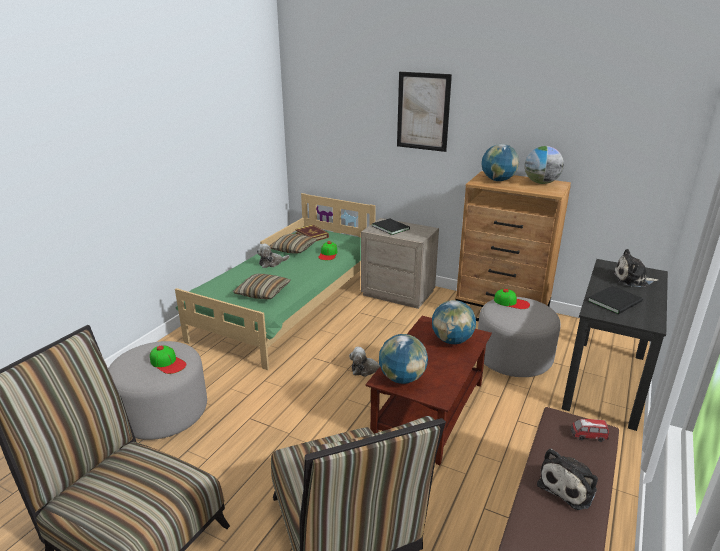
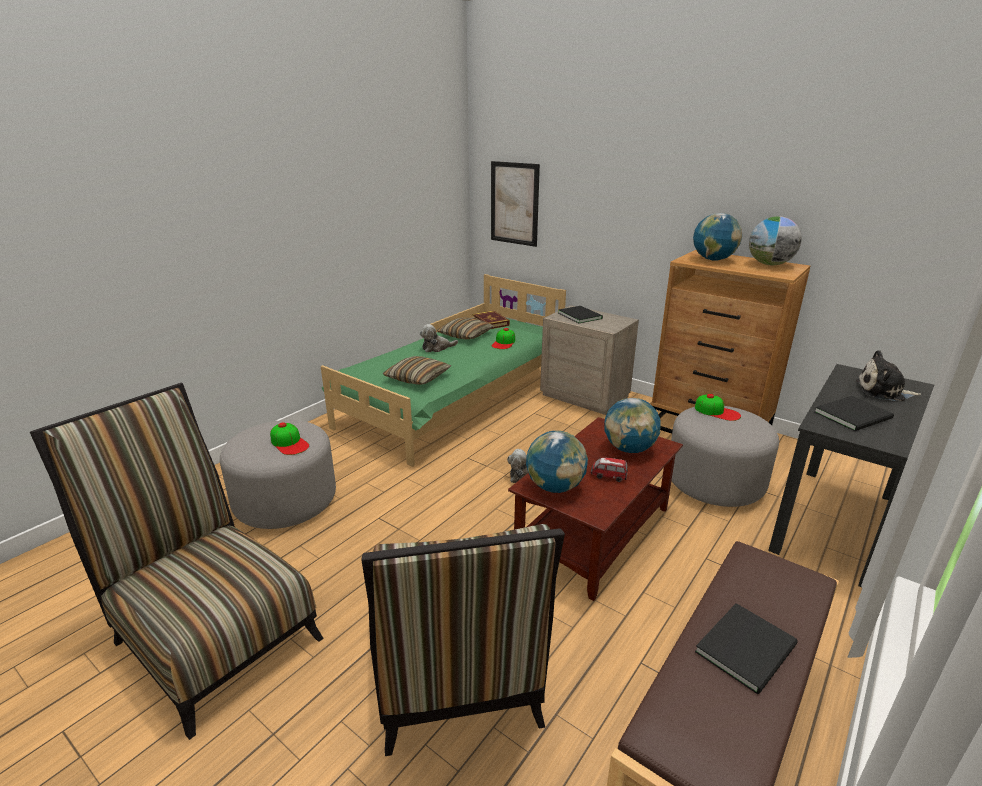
camera: 10 degrees right, 0 degrees up
picture [397,72,452,152] -> picture moved to [491,161,540,247]
plush toy [537,449,598,510] -> black book [695,603,798,694]
toy car [571,419,609,442] -> toy car moved to [591,458,628,482]

